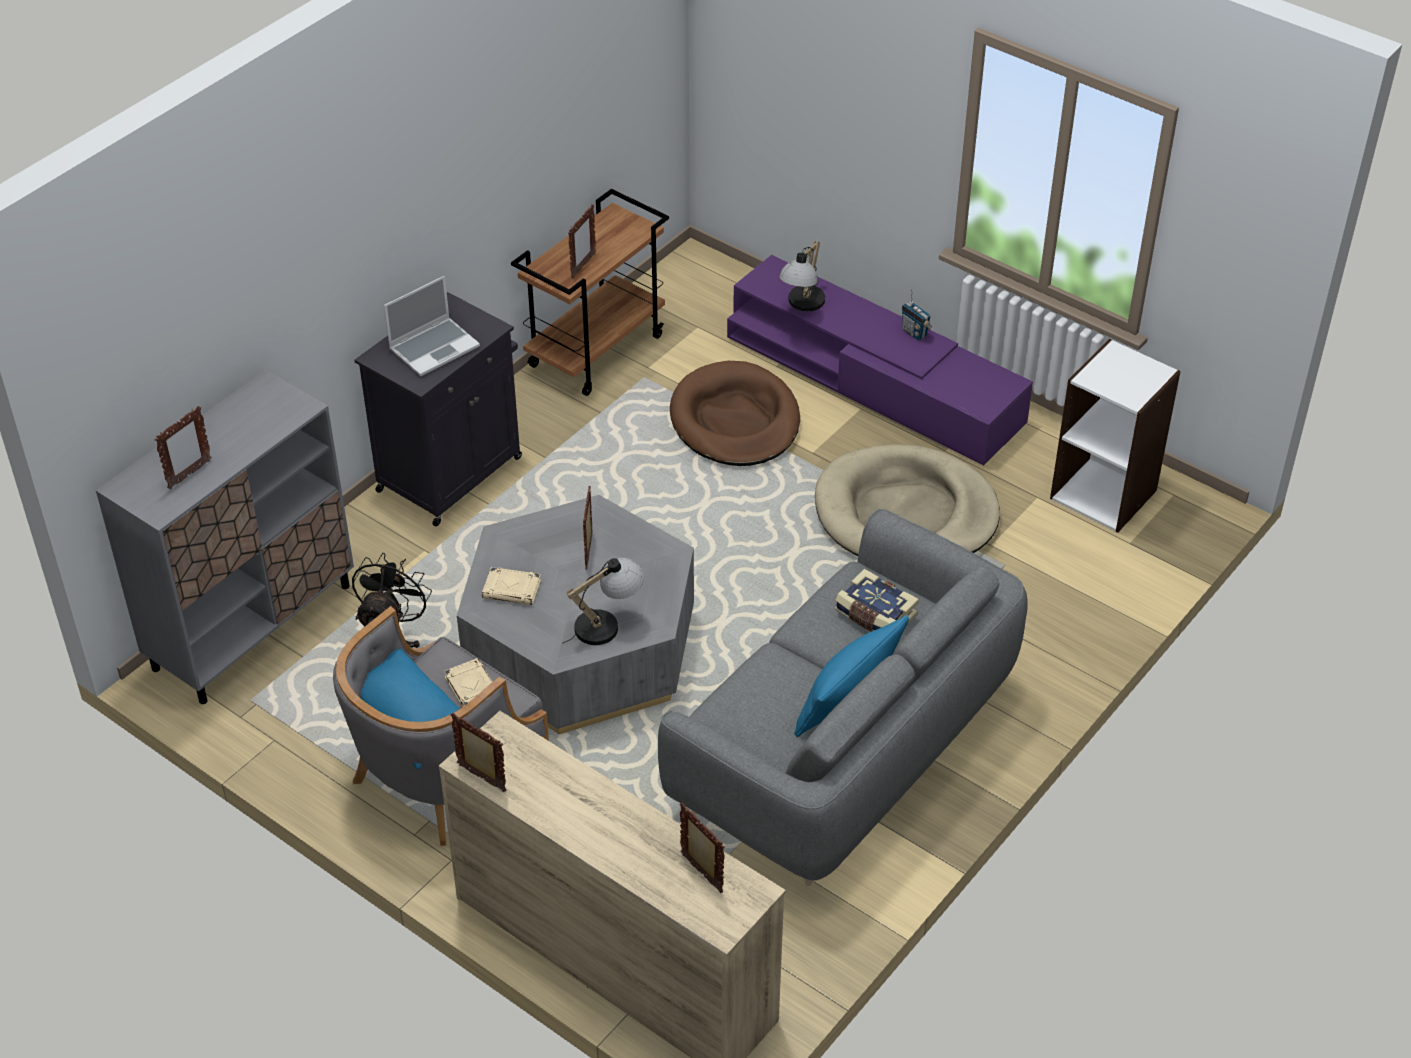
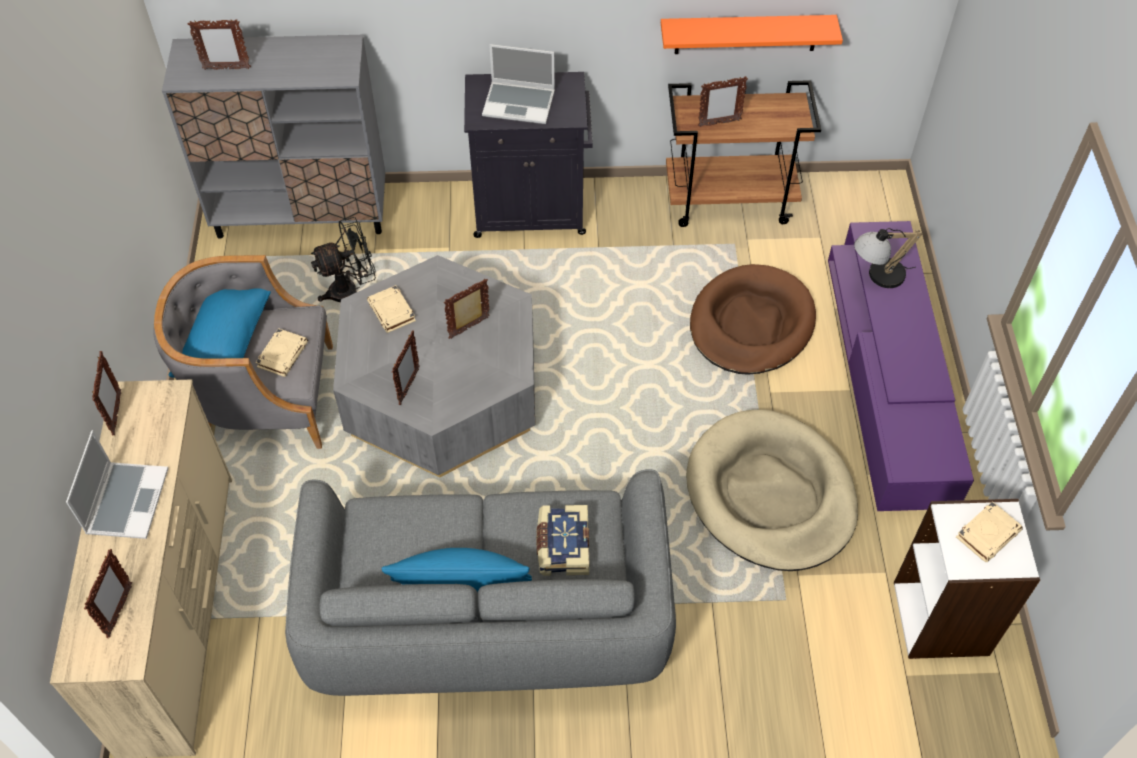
camera: 50 degrees right, 10 degrees up
table lamp [562,558,644,645] -> picture frame [392,331,420,405]
radio [902,289,932,341] -> none
none -> laptop [66,430,168,539]
none -> orange shelf [661,15,843,54]
none -> beige book [956,501,1023,562]

